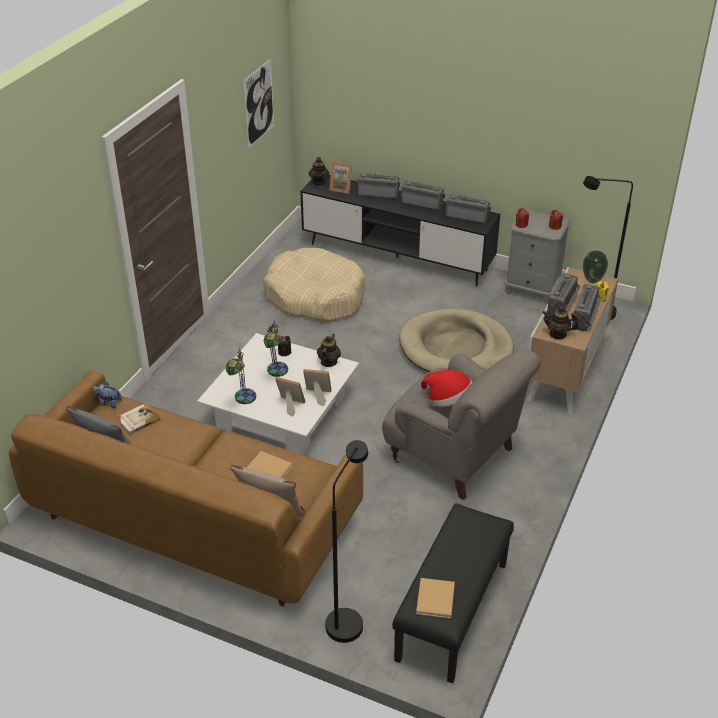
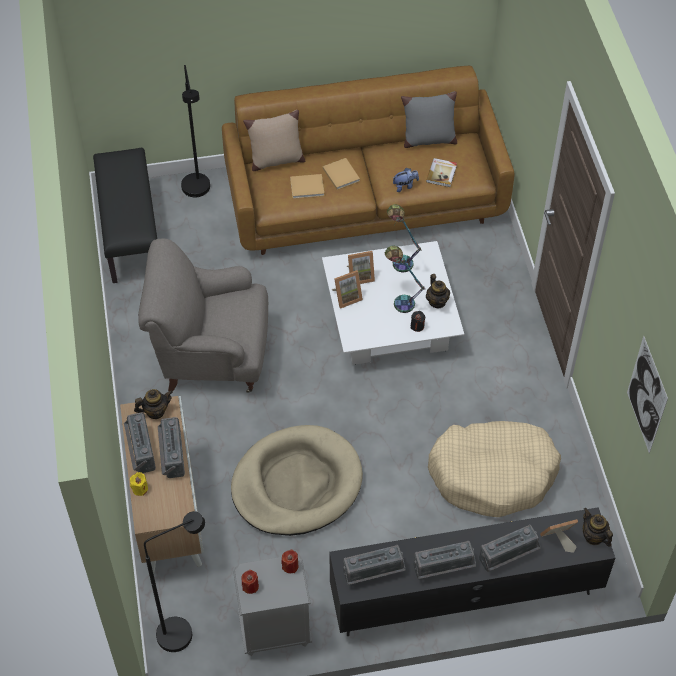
camera: 145 degrees right, 15 degrees up
plush toy [93,382,122,409] -> plush toy moved to [393,168,419,192]
teapot [317,334,341,367] -> teapot moved to [426,274,450,308]
beige book [416,578,455,618] -> beige book moved to [323,158,360,190]
hat [421,370,473,407] -> none
vase [583,251,608,283] -> none

